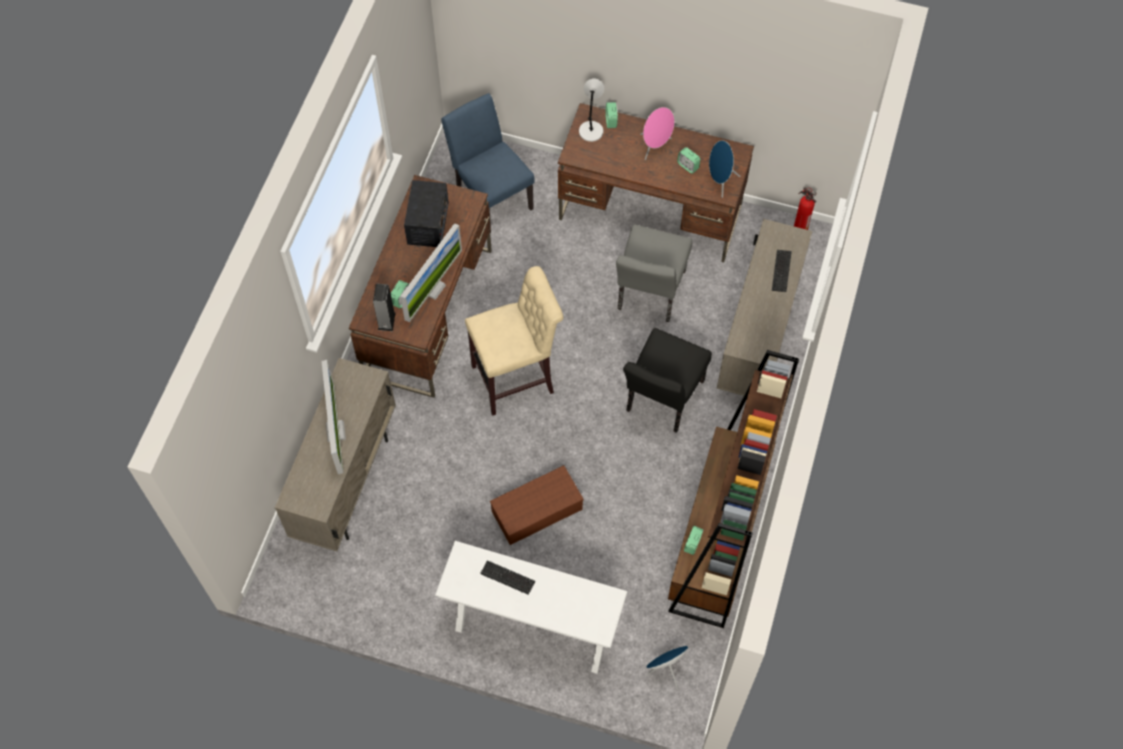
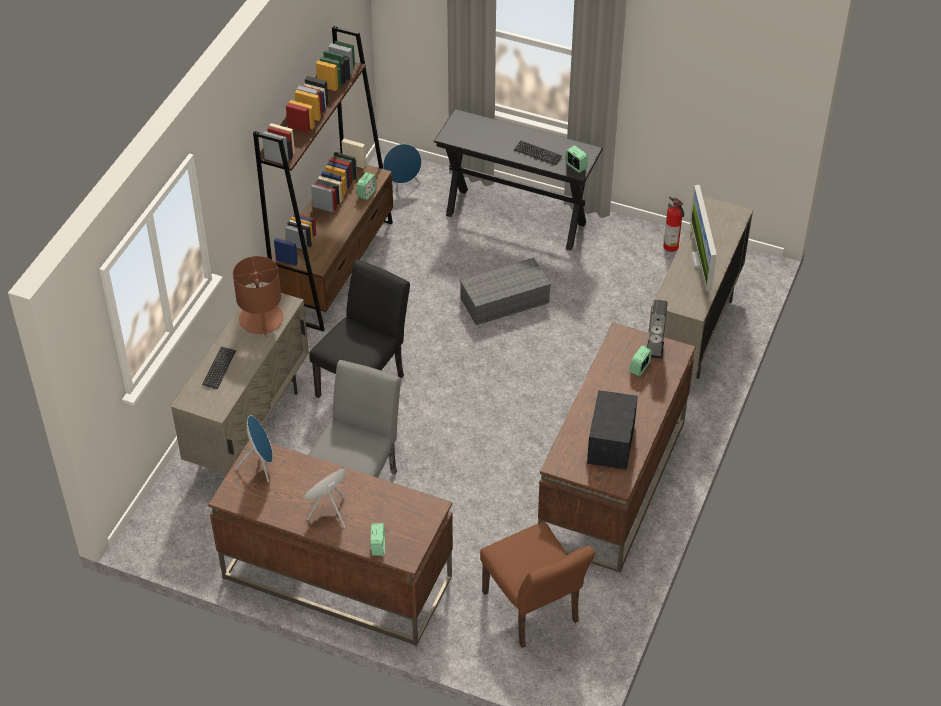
camera: 175 degrees left, 15 degrees down
monitor [400,223,462,322] -> none
white console table [435,541,628,674] -> black console table [434,109,603,251]
blue chair [441,93,535,233] -> brown chair [480,521,595,648]
beige stool [465,266,563,416] -> none
brown storage box [490,465,584,545] -> grey storage box [460,258,551,325]
grey table lamp [579,78,604,142] -> none
alarm clock [677,147,701,174] -> alarm clock moved to [566,146,588,173]
fire extinguisher [794,188,817,230] -> fire extinguisher moved to [663,196,684,252]
none -> brown table lamp [233,256,284,337]

